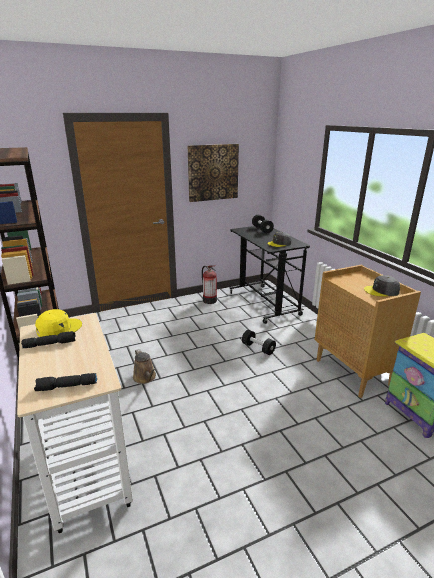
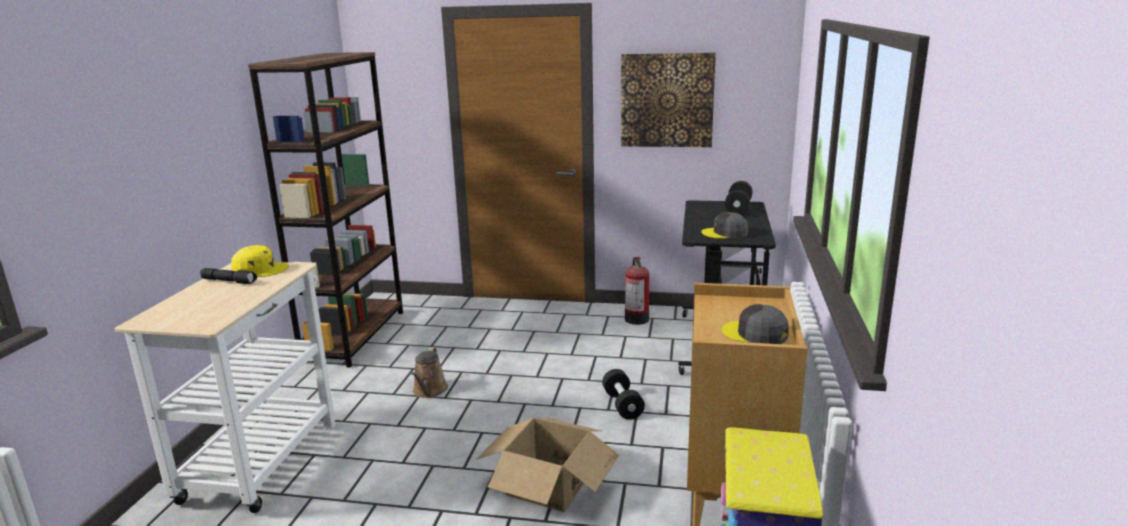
camera: 35 degrees right, 5 degrees down
black flashlight [34,373,97,391] -> none
none -> cardboard box [476,418,620,512]

